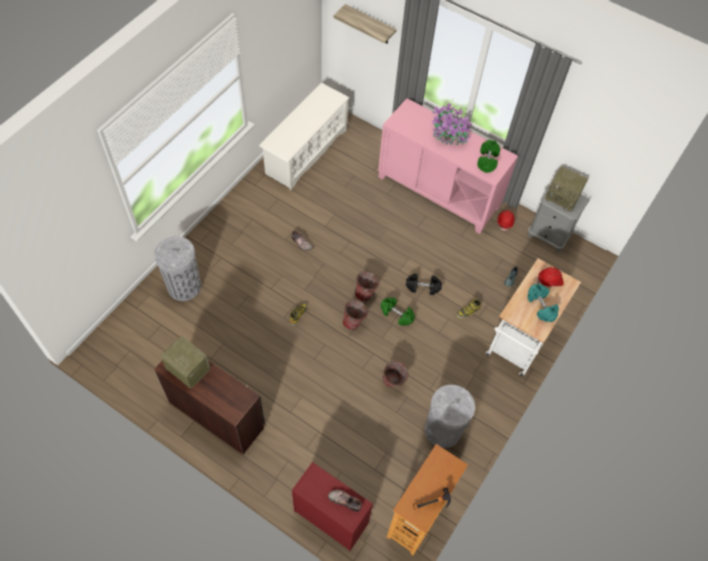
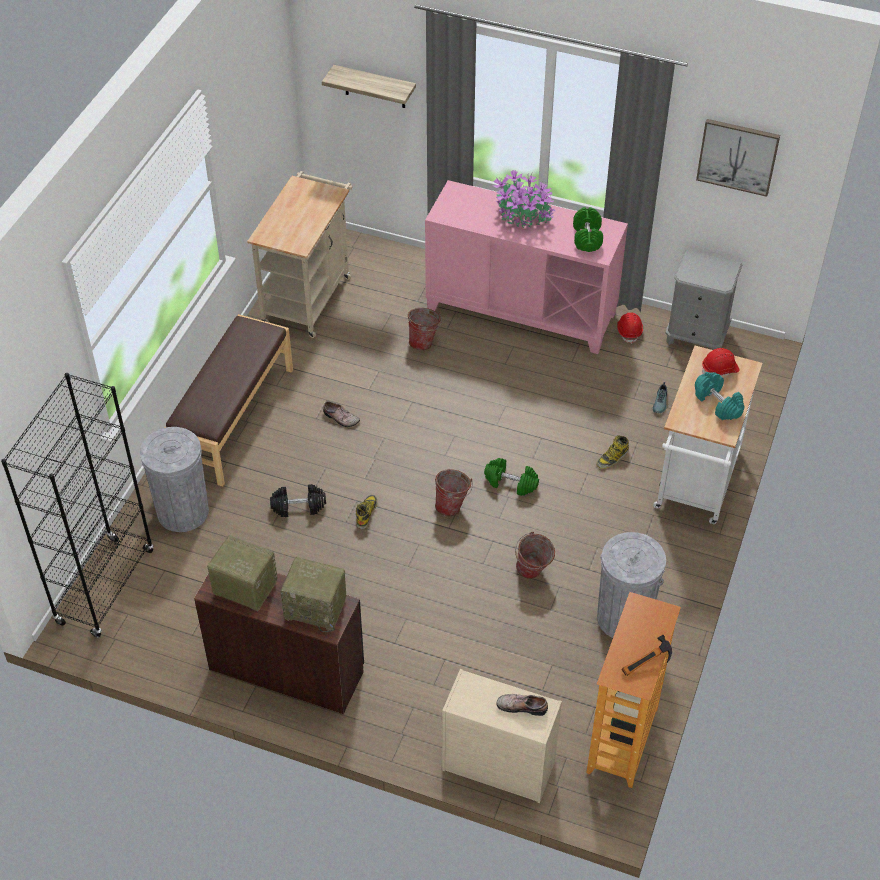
camera: 10 degrees left, 10 degrees down
white shoe rack [259,83,349,190] -> beige cart [247,171,352,338]
red dresser [292,462,373,551] -> beige dresser [442,669,562,803]
bucket [355,271,380,301] -> bucket moved to [408,308,442,350]
black dumbbell [406,273,442,295] -> black dumbbell moved to [270,484,326,517]
radio [545,166,588,212] -> radio moved to [280,557,346,632]
none -> black bookcase [1,373,154,637]
none -> brown bench [164,314,293,486]
none -> picture [696,119,780,197]

